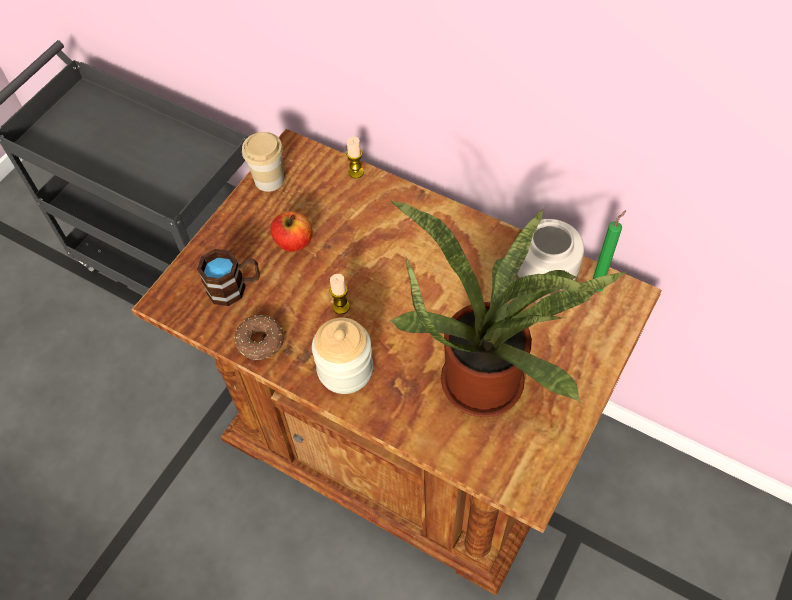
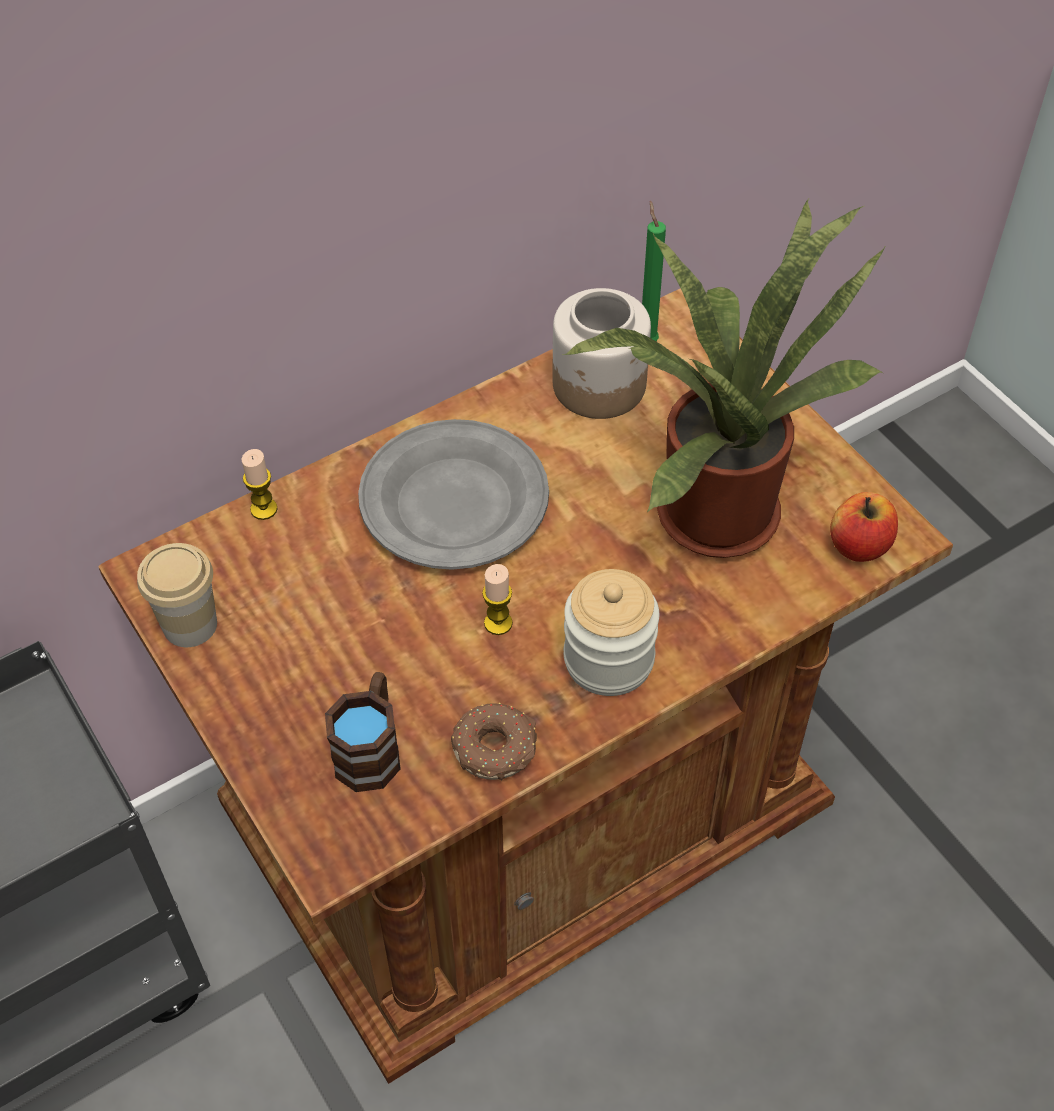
camera: 65 degrees left, 5 degrees down
apple [271,211,312,252] -> apple moved to [830,492,898,562]
none -> grey plate [358,419,549,570]

